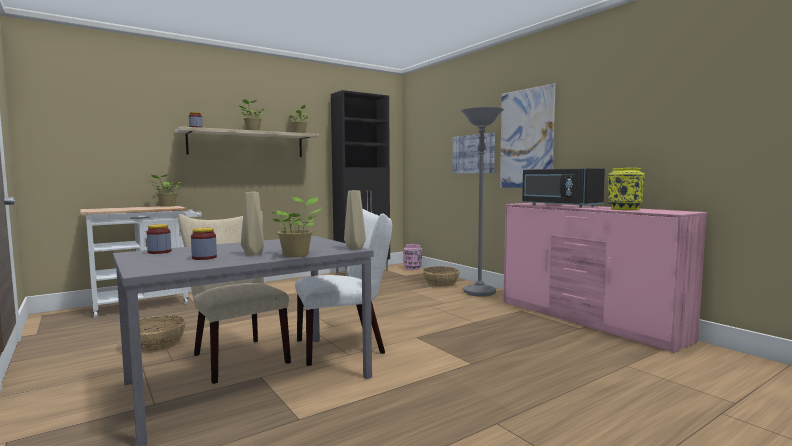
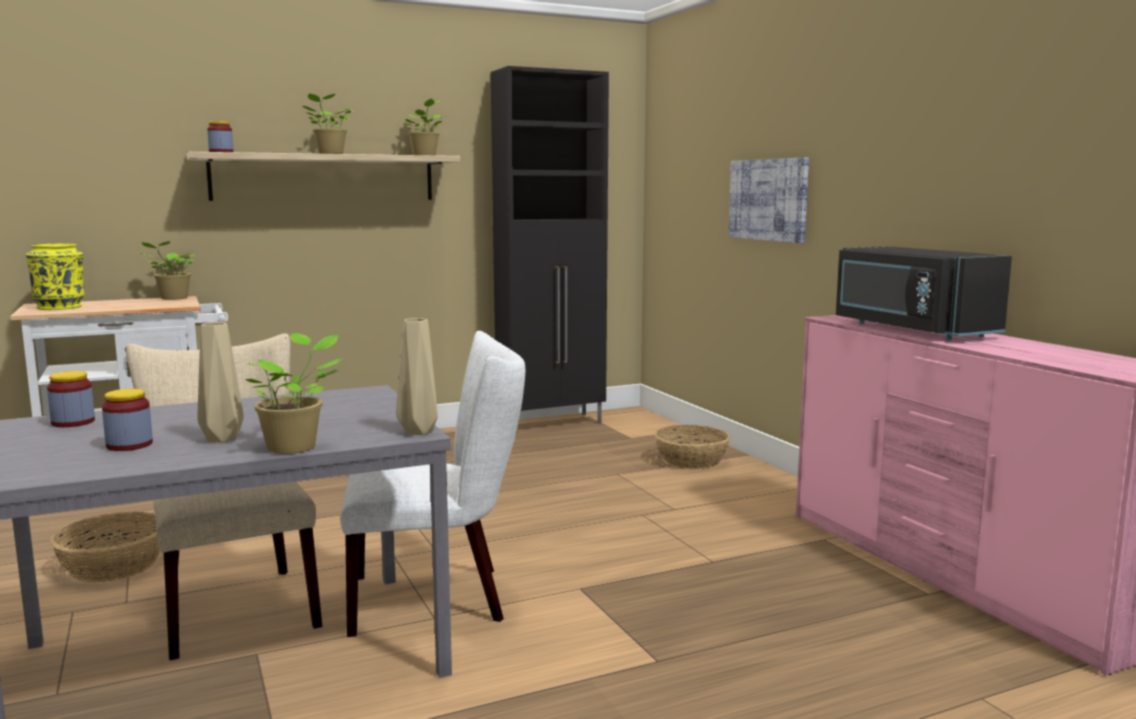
camera: 10 degrees right, 5 degrees up
pink vase [403,244,422,270] -> none
grey floor lamp [461,107,504,297] -> none
picture [500,83,555,188] -> none
yellow vase [608,168,645,210] -> yellow vase moved to [26,244,85,310]

